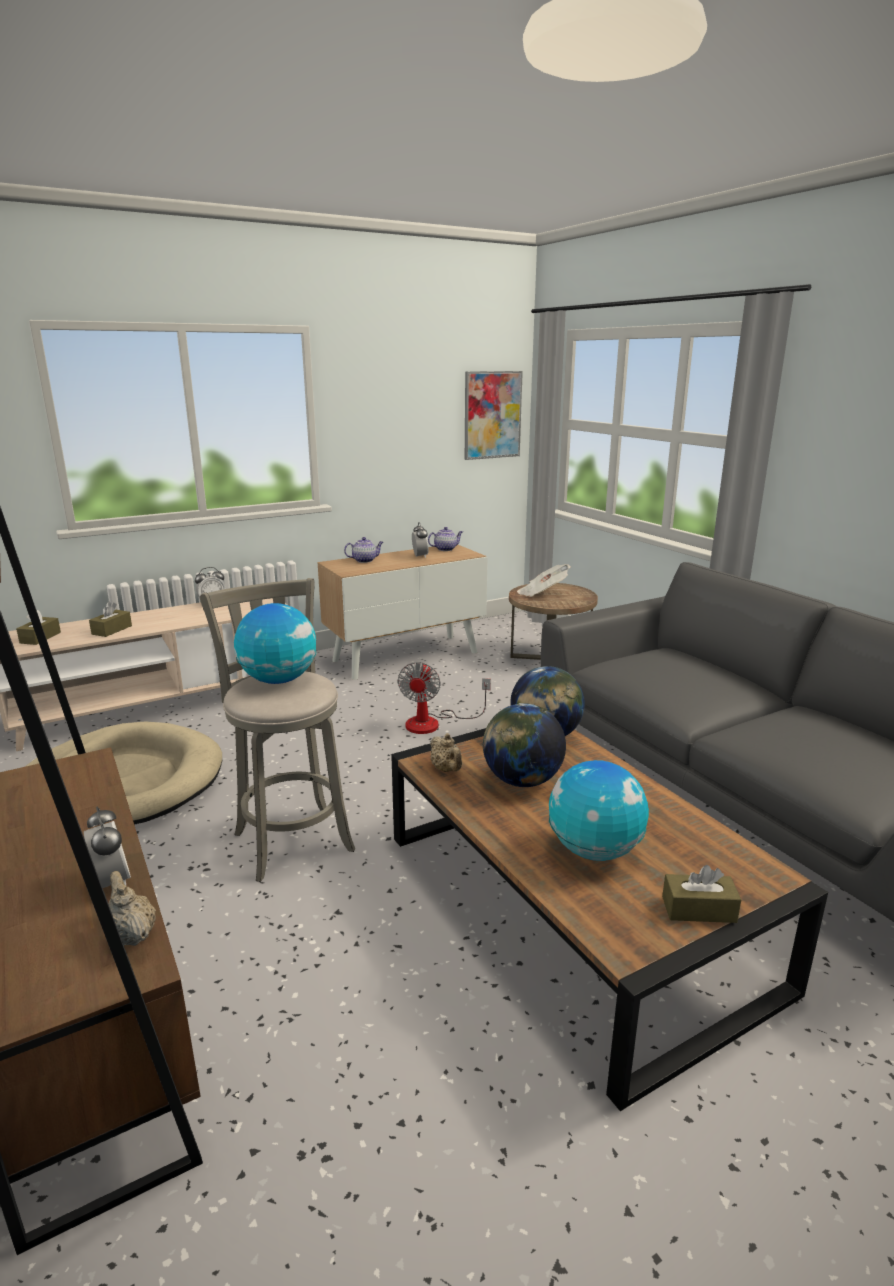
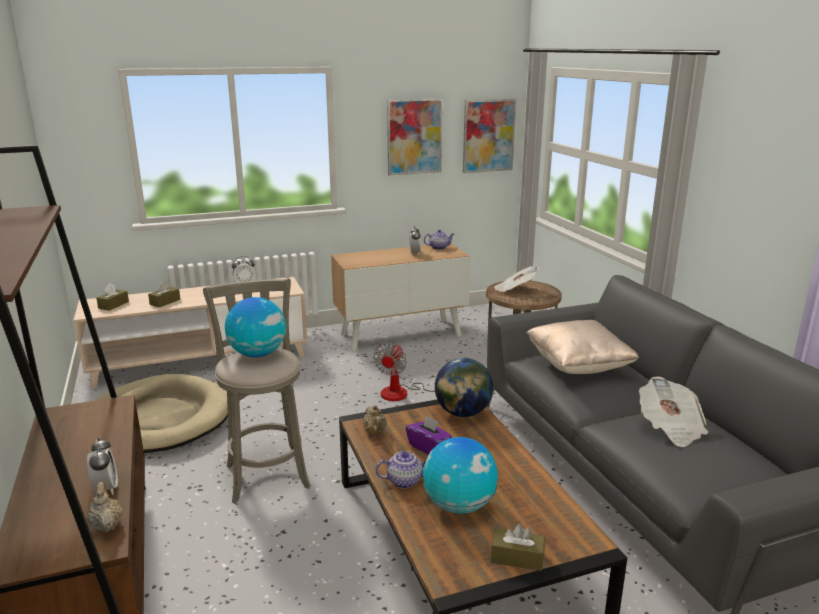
camera: 10 degrees right, 0 degrees up
teapot [344,537,383,563] -> teapot moved to [375,451,427,489]
globe [483,703,566,787] -> purple tissue box [406,415,452,455]
none -> picture [387,98,443,175]
none -> beige pillow [526,320,639,374]
none -> newspaper [639,377,708,447]

